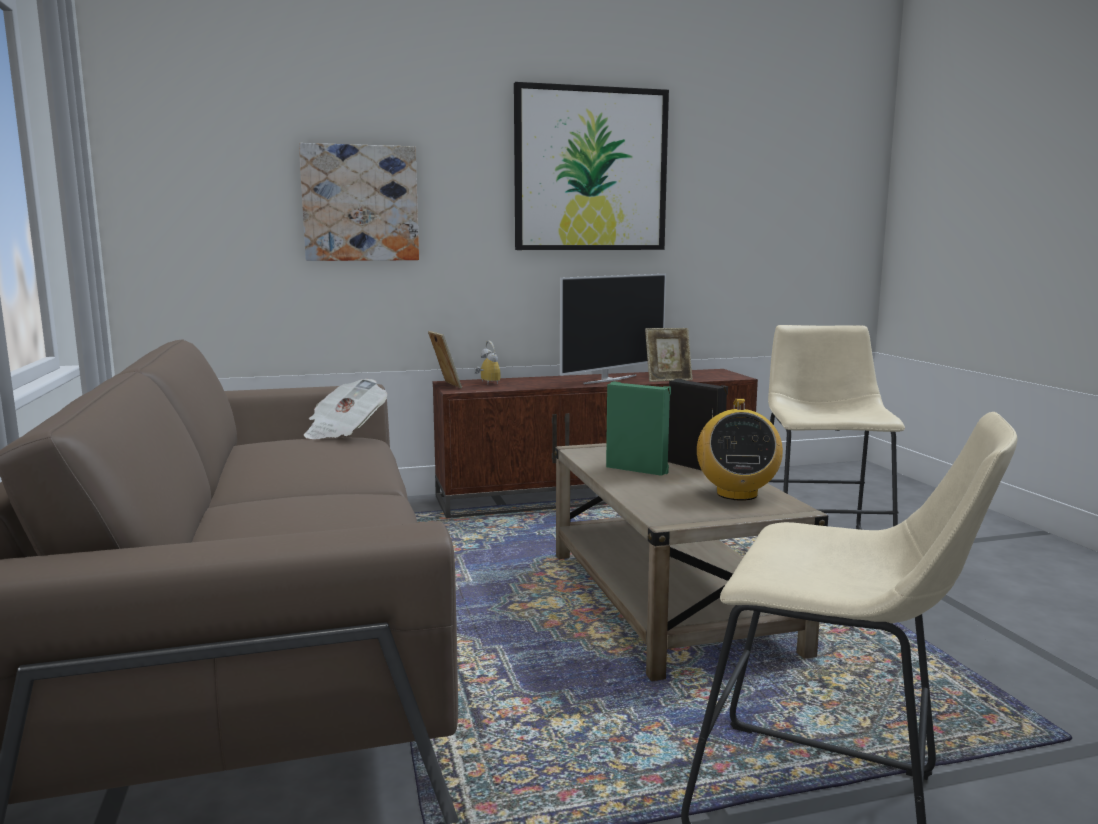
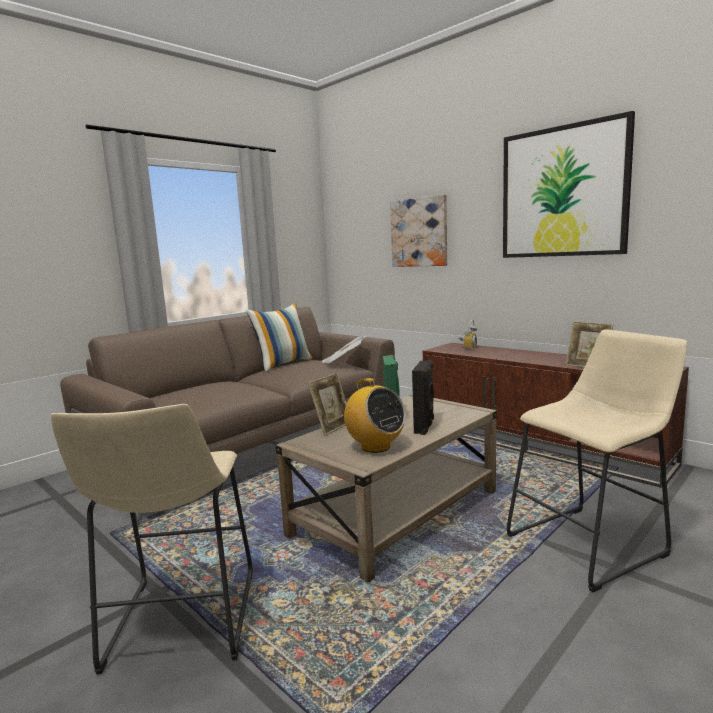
camera: 60 degrees right, 0 degrees up
picture frame [428,331,462,389] -> picture frame moved to [308,373,346,436]
television [560,274,666,384] -> none
radio [697,399,783,501] -> radio turned 105 degrees counterclockwise [339,378,406,453]
none -> pillow [246,303,313,372]

